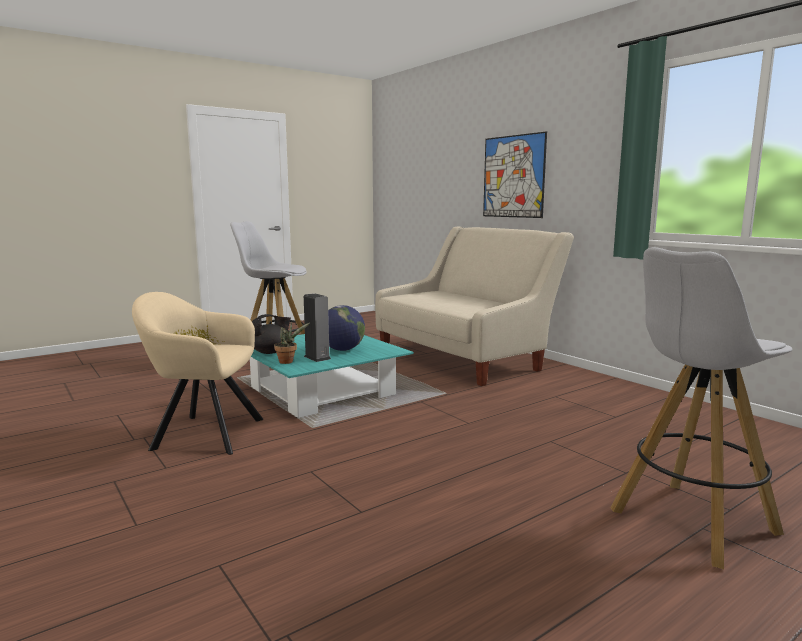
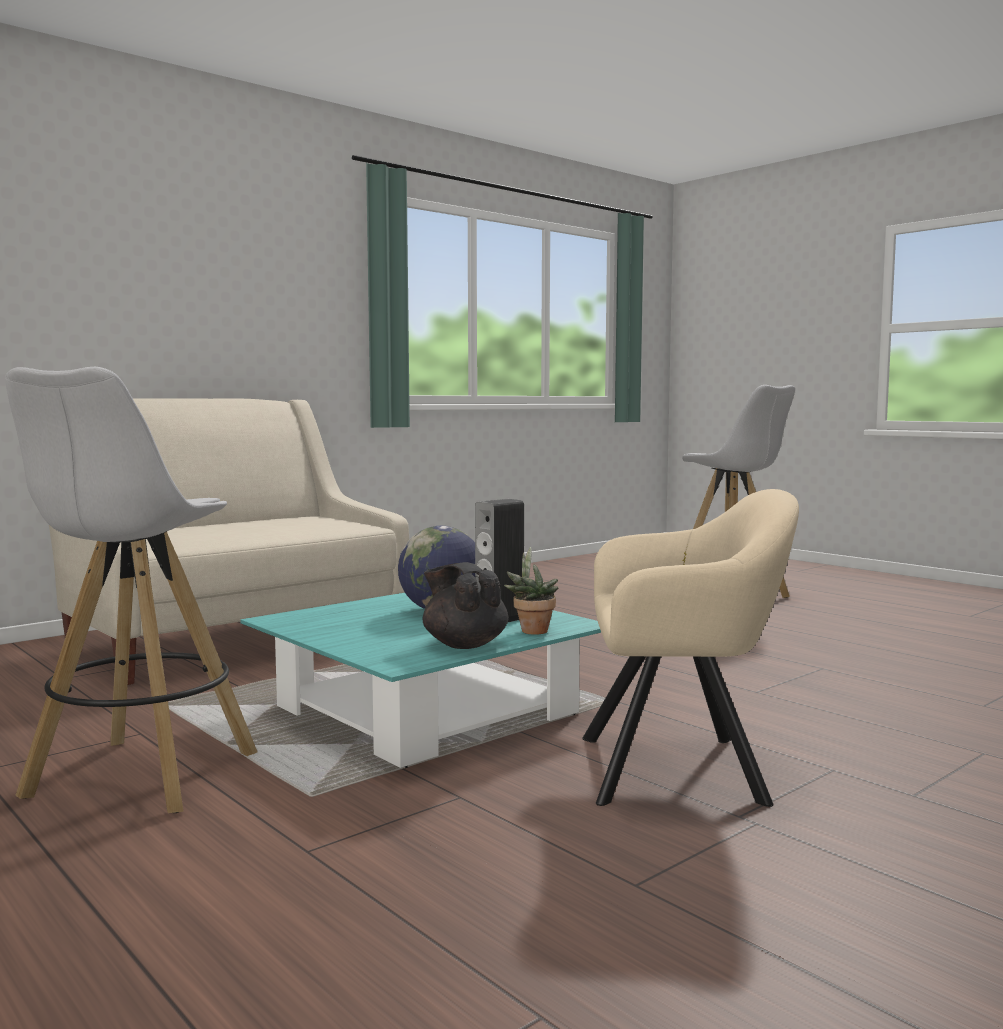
camera: 95 degrees left, 5 degrees down
beige armchair [132,292,263,455] -> beige armchair turned 90 degrees counterclockwise [582,489,799,807]
picture [483,131,547,218] -> none

